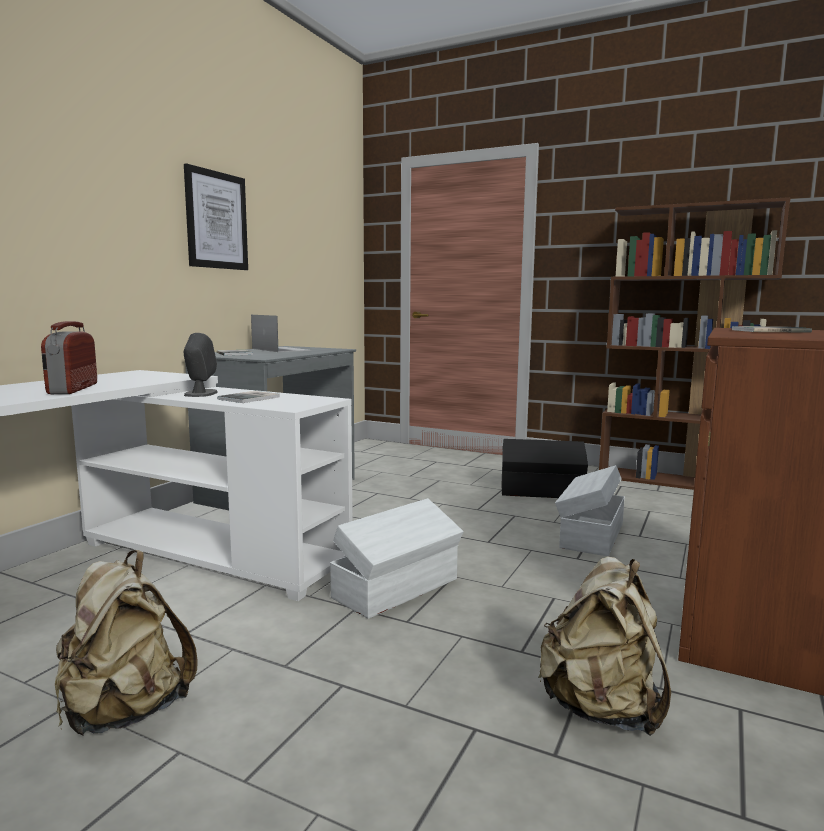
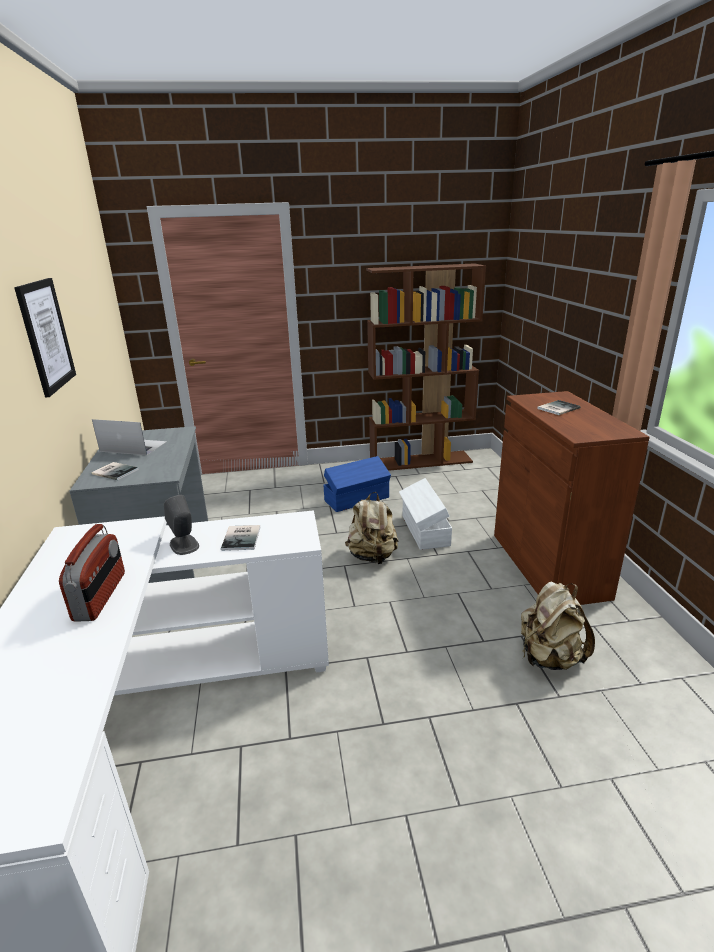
camera: 35 degrees left, 15 degrees up
radio [41,321,97,394] -> radio turned 135 degrees counterclockwise [59,524,125,622]
beige backpack [55,550,197,736] -> beige backpack moved to [345,492,398,564]
white storage box [330,498,464,619] -> none
black storage box [502,439,588,498] -> blue storage box [324,456,391,512]

